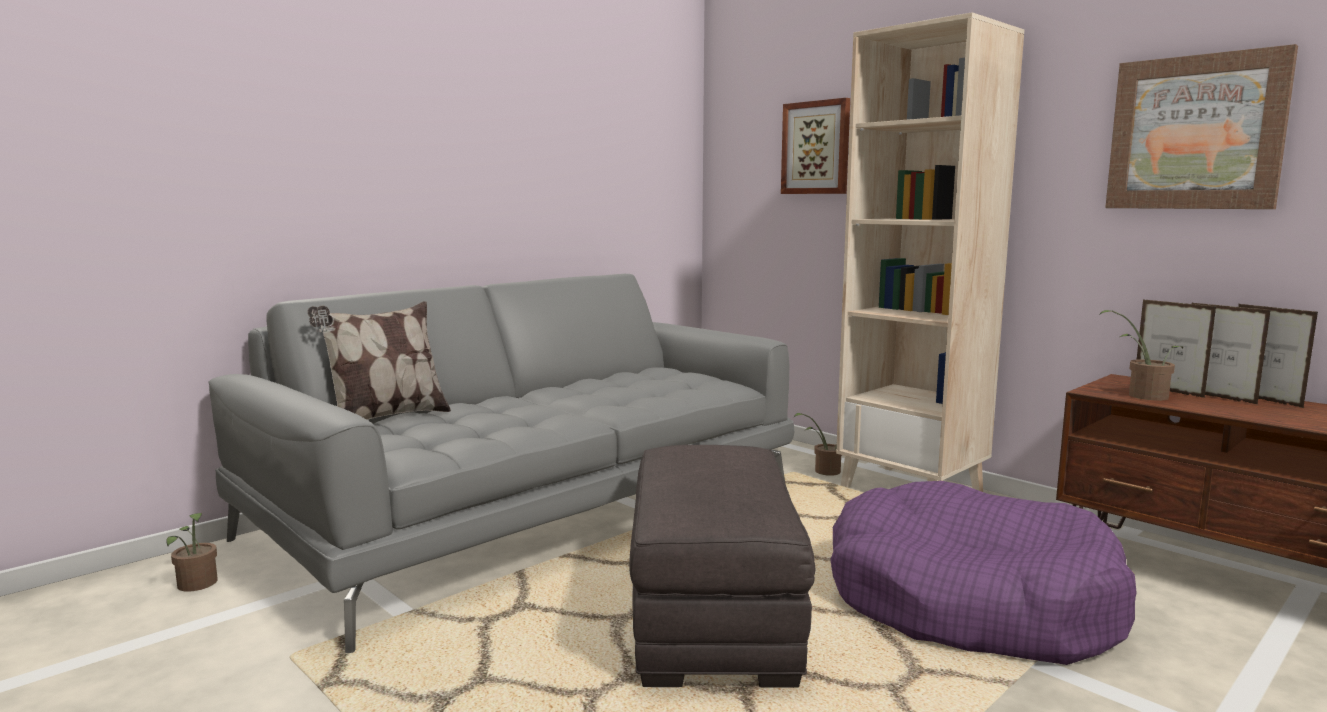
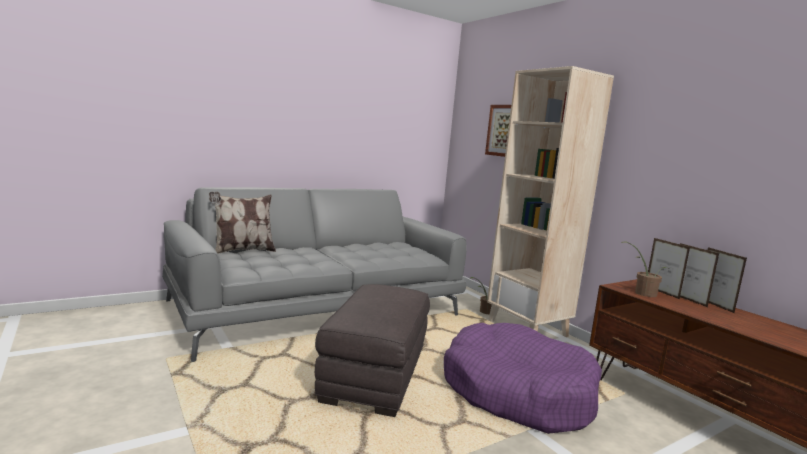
camera: 10 degrees right, 0 degrees up
potted plant [166,513,218,592] -> none
picture [1105,44,1298,209] -> none

